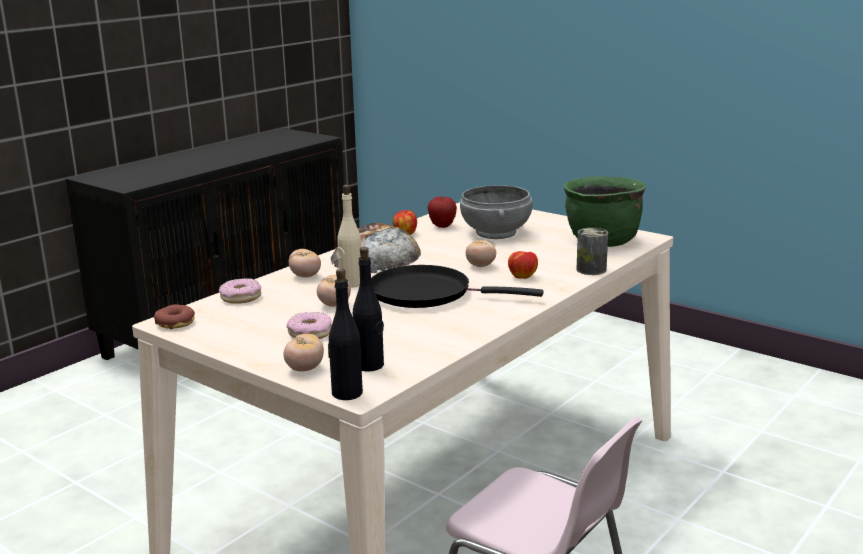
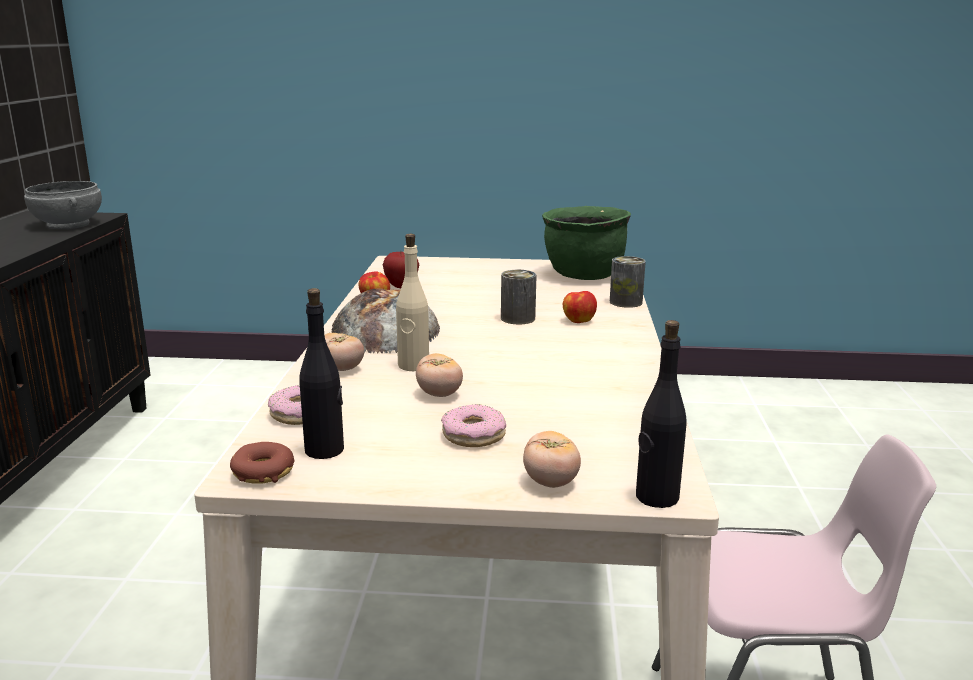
camera: 35 degrees left, 0 degrees up
black bottle [353,247,384,372] -> black bottle moved to [299,288,344,459]
black frying pan [371,265,544,308] -> none
grey bowl [460,185,533,239] -> grey bowl moved to [24,181,102,229]
tomato [466,240,496,267] -> can [501,270,537,324]

